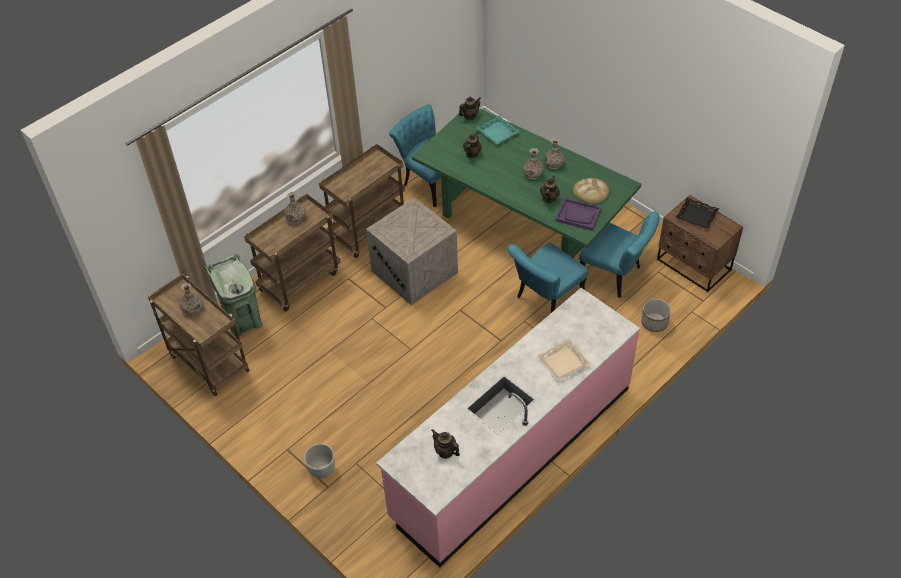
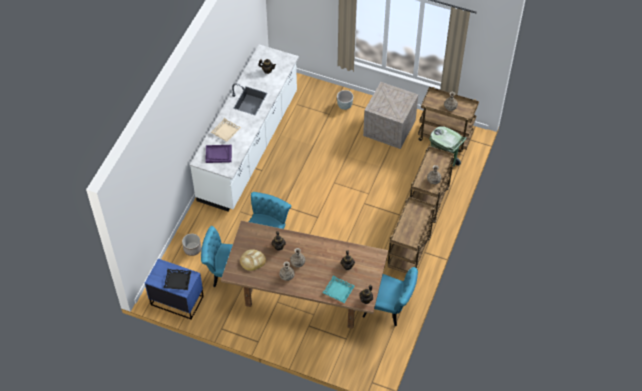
camera: 155 degrees right, 5 degrees up
crate [366,197,458,306] -> crate moved to [363,82,418,149]
pink counter [376,288,640,568] -> white counter [190,44,299,211]
green dining table [412,108,641,258] -> brown dining table [221,221,388,329]
purple tray [555,198,602,231] -> purple tray moved to [205,145,232,163]
brown nightstand [657,195,743,292] -> blue nightstand [145,259,204,320]

